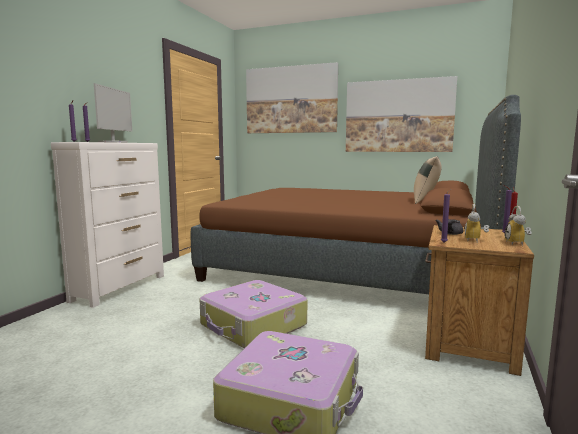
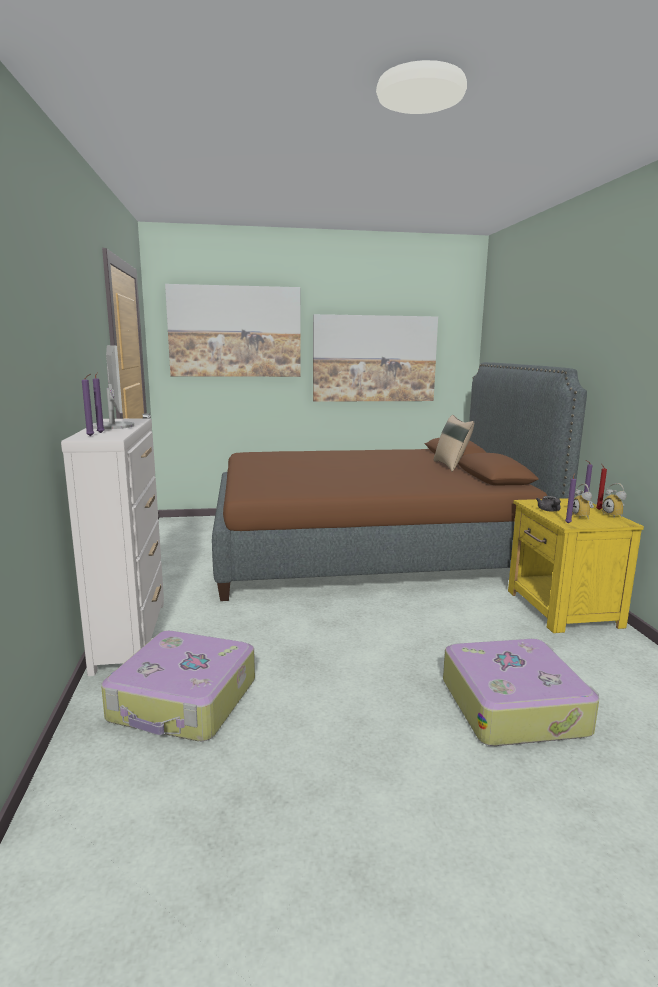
camera: 30 degrees left, 5 degrees up
suitcase [200,280,307,348] -> suitcase moved to [101,631,255,741]
brown nightstand [425,225,534,376] -> yellow nightstand [508,498,644,633]

